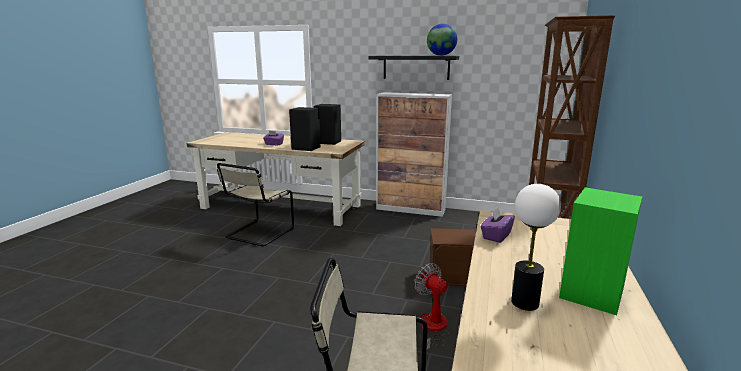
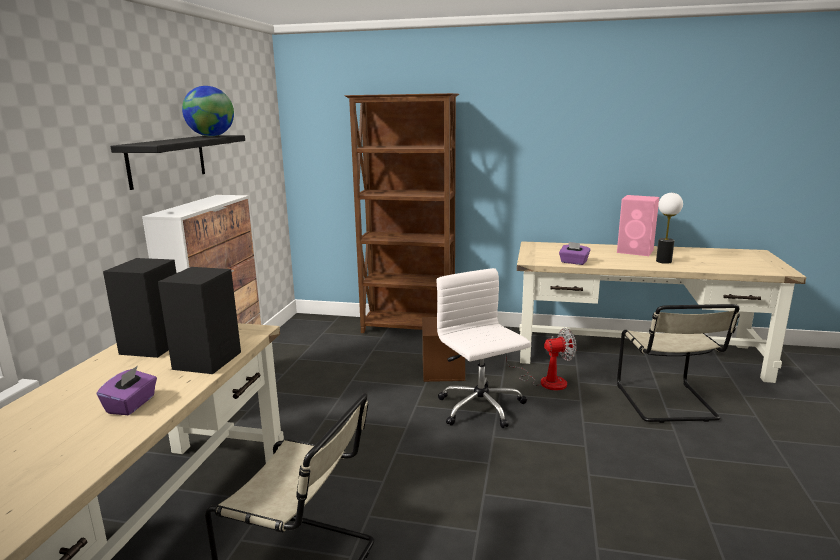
camera: 95 degrees left, 0 degrees up
fan [414,263,449,359] -> fan turned 150 degrees counterclockwise [506,328,576,390]
green speaker [559,187,642,315] -> pink speaker [617,195,659,256]
none -> white office chair [436,268,531,428]

